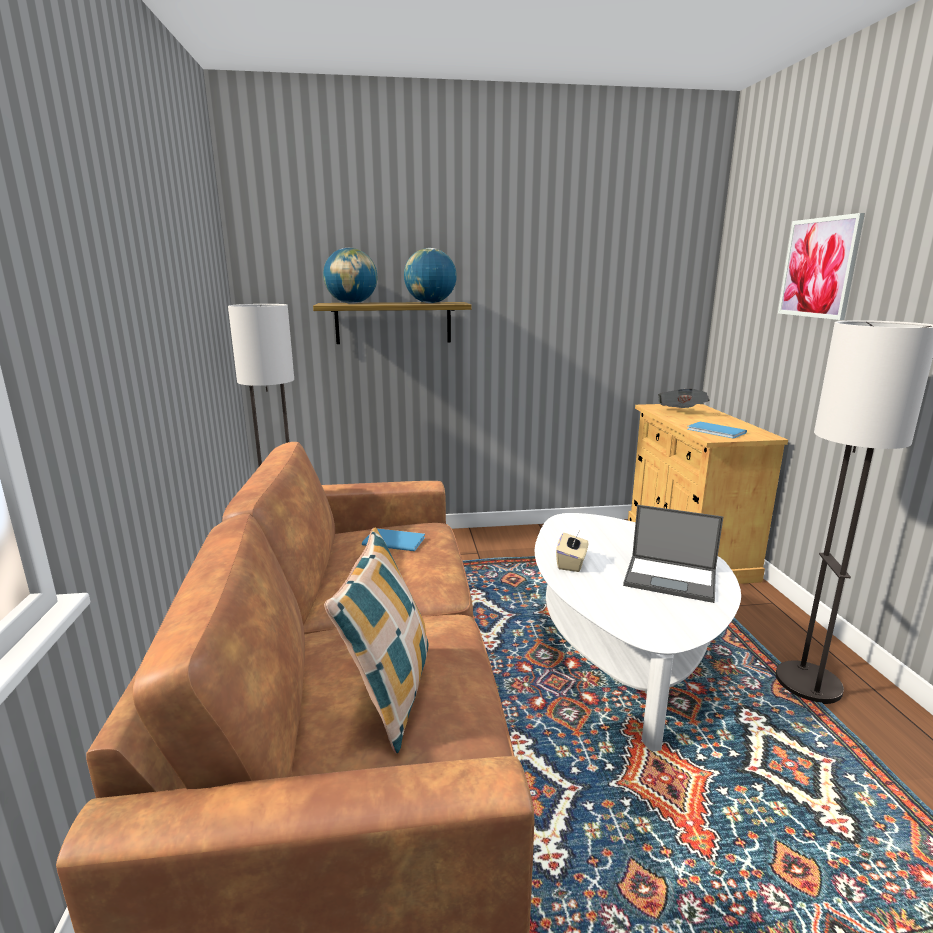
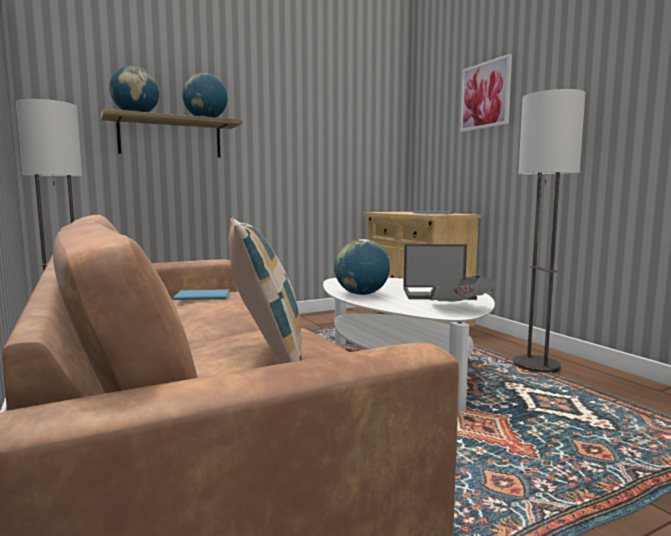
camera: 20 degrees left, 10 degrees down
beige tissue box [556,532,588,572] -> globe [334,239,390,295]
newspaper [658,389,710,408] -> newspaper moved to [429,276,496,302]

